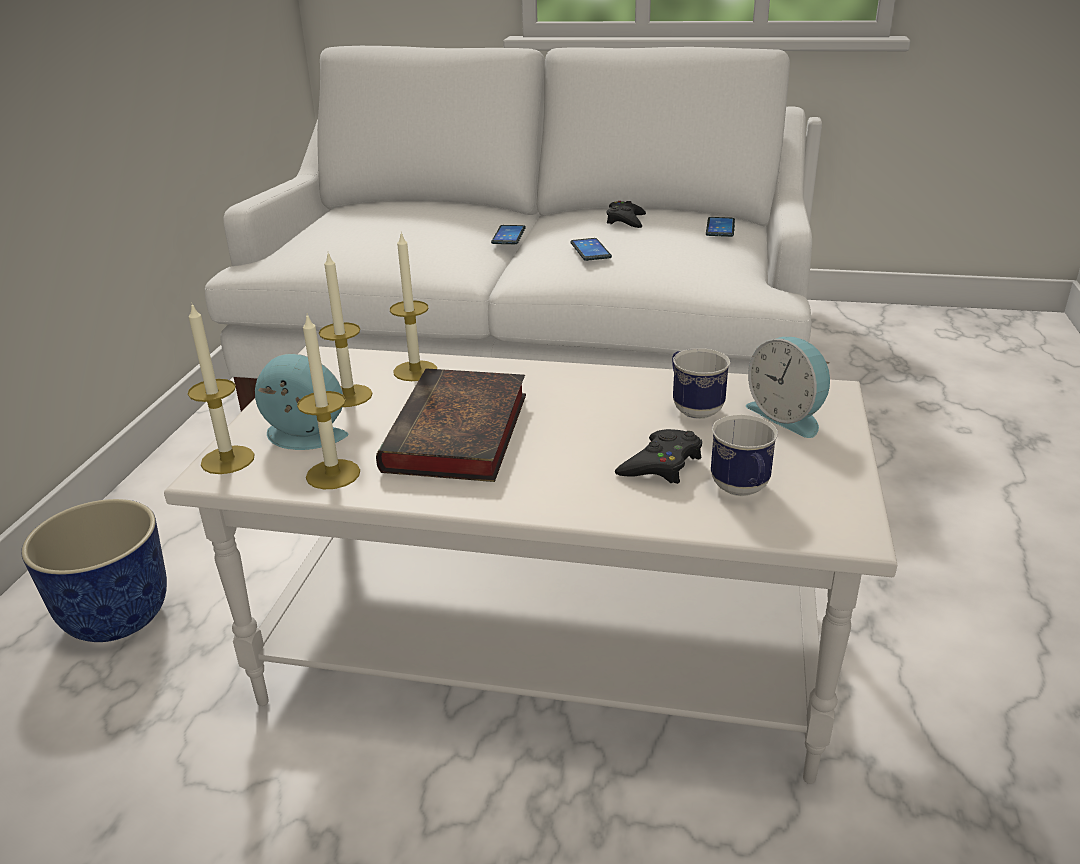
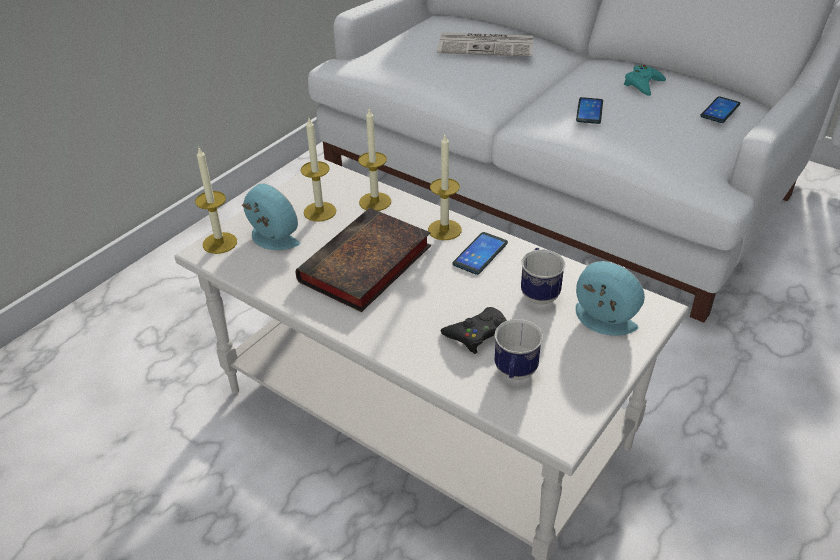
camera: 25 degrees right, 10 degrees up
planter [21,499,167,642] -> none
candle [297,315,360,489] -> candle moved to [428,135,462,240]
phone [491,225,526,244] -> phone moved to [452,232,508,275]
black game controller [606,201,646,228] -> turquoise game controller [624,65,666,96]
alarm clock [746,337,830,438] -> alarm clock turned 135 degrees clockwise [575,261,645,336]
none -> newspaper [437,32,533,57]

